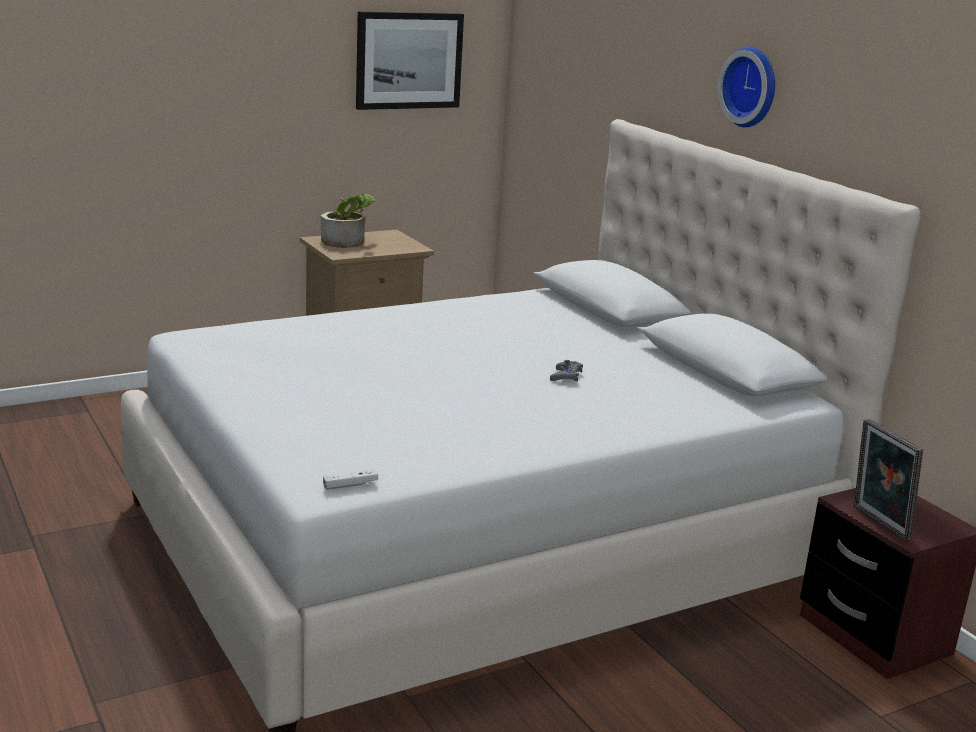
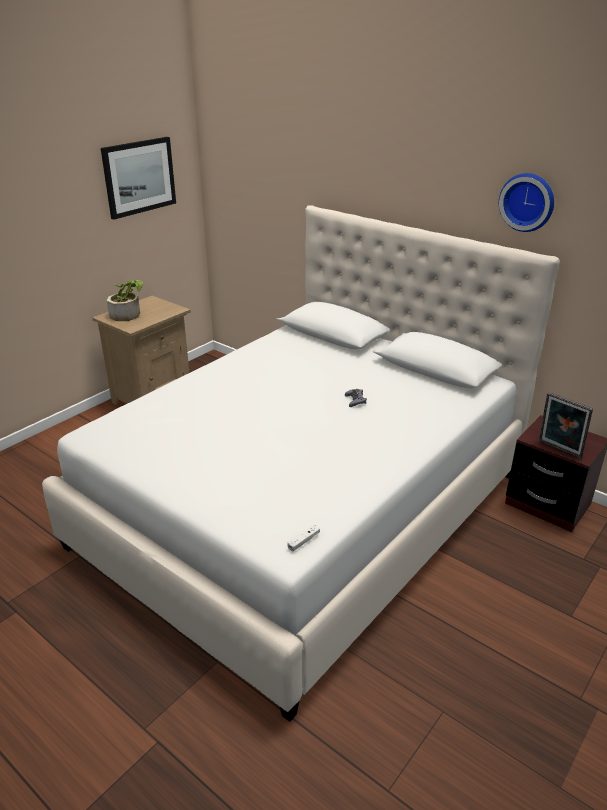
camera: 20 degrees left, 10 degrees up
wall clock [717,46,775,127] -> wall clock moved to [499,173,554,232]

